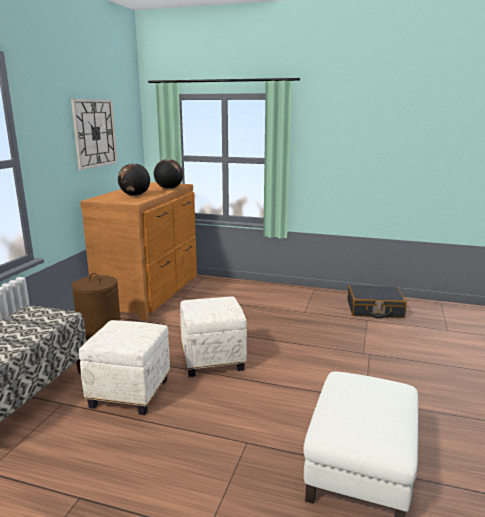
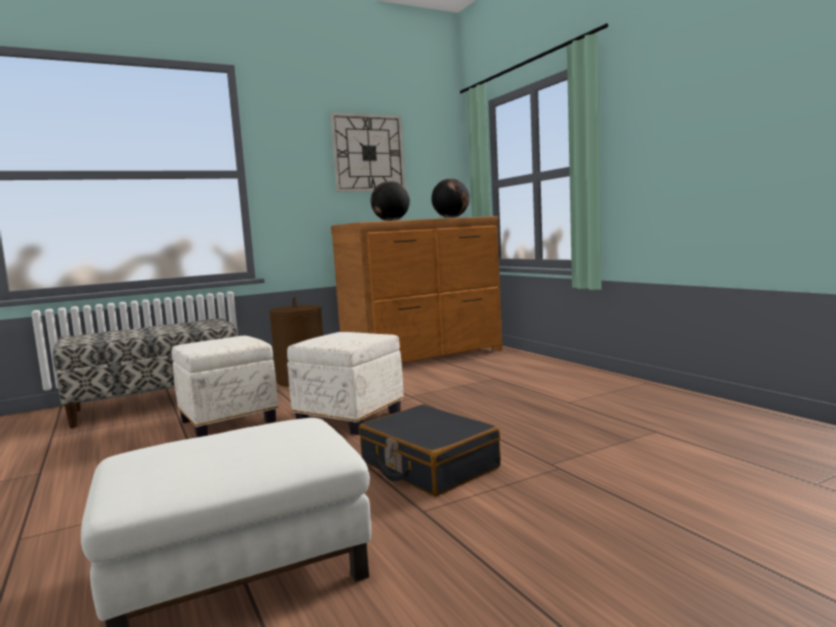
camera: 45 degrees right, 10 degrees down
black suitcase [348,285,407,319] -> black suitcase moved to [359,404,501,497]

